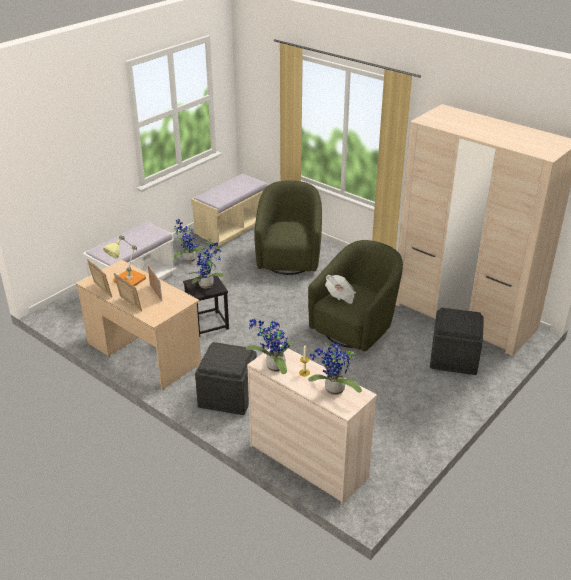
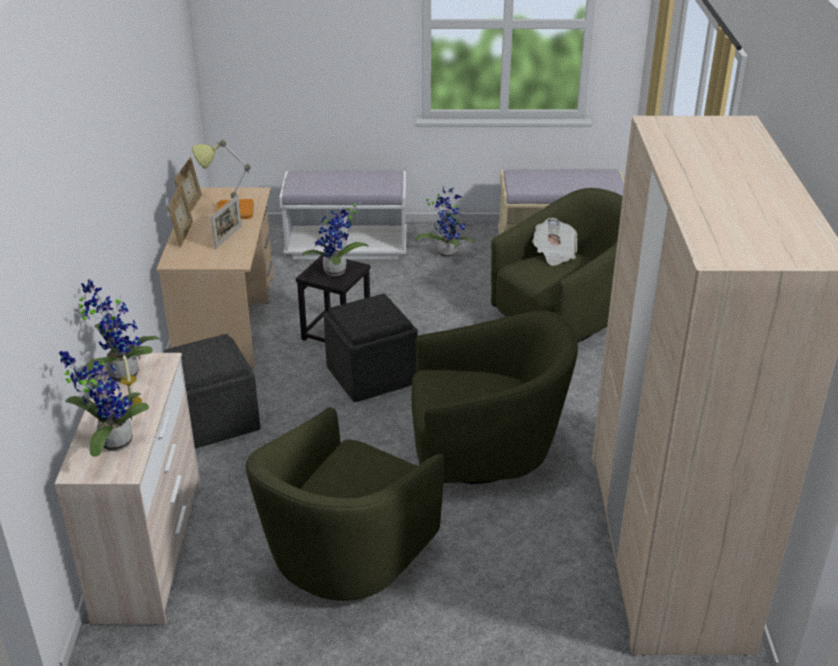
camera: 50 degrees right, 0 degrees up
newspaper [325,275,356,304] -> newspaper moved to [533,218,577,266]
grey ottoman [430,308,484,375] -> grey ottoman moved to [324,294,418,402]
none -> green armchair [246,407,444,601]

